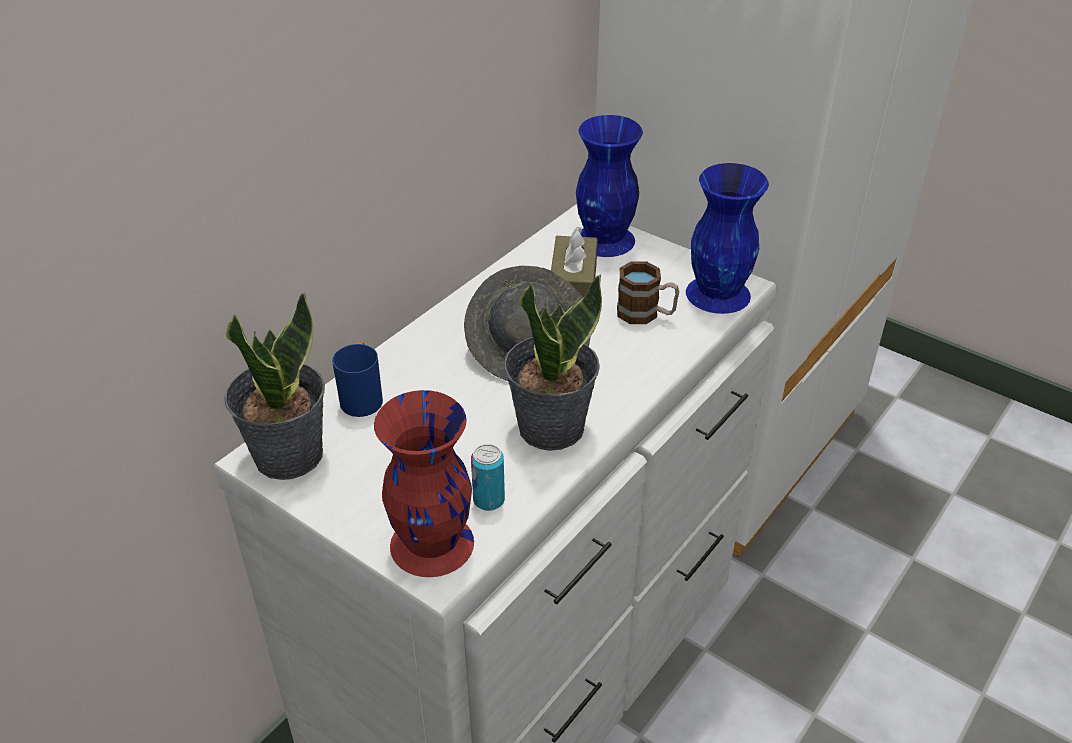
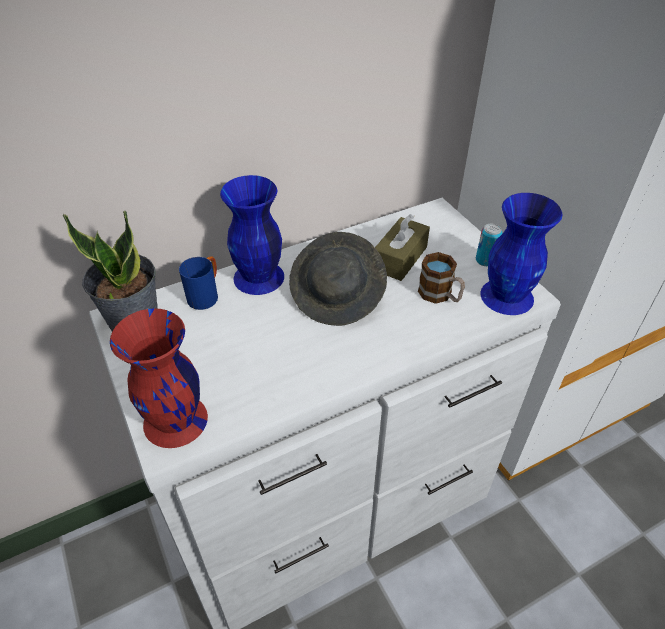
camera: 25 degrees right, 5 degrees up
can [471,444,505,511] -> can moved to [476,224,502,266]
potted plant [504,274,602,451] -> none
blue vase [576,115,643,257] -> blue vase moved to [220,175,284,295]

